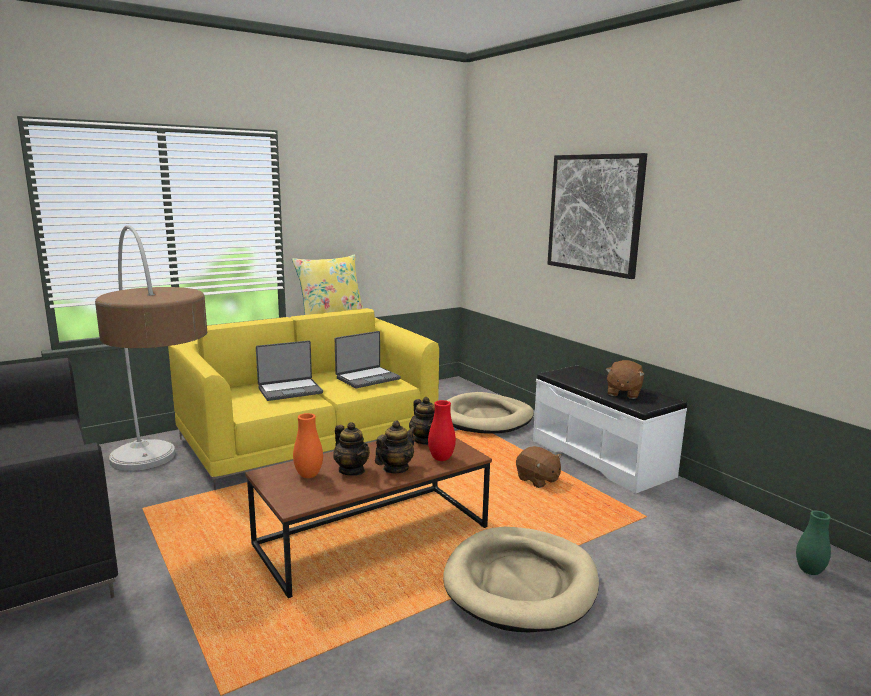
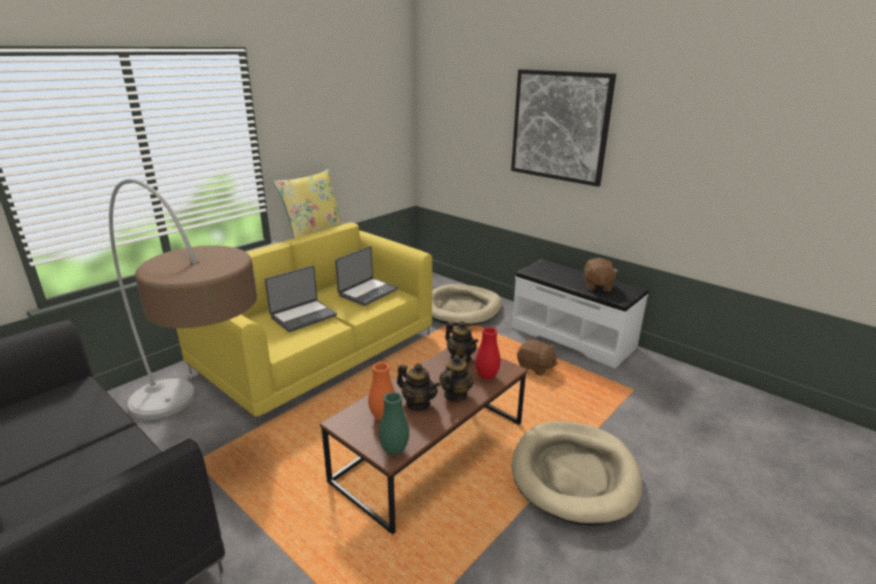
camera: 15 degrees left, 10 degrees up
green vase [796,511,831,575] -> green vase moved to [379,392,409,455]

